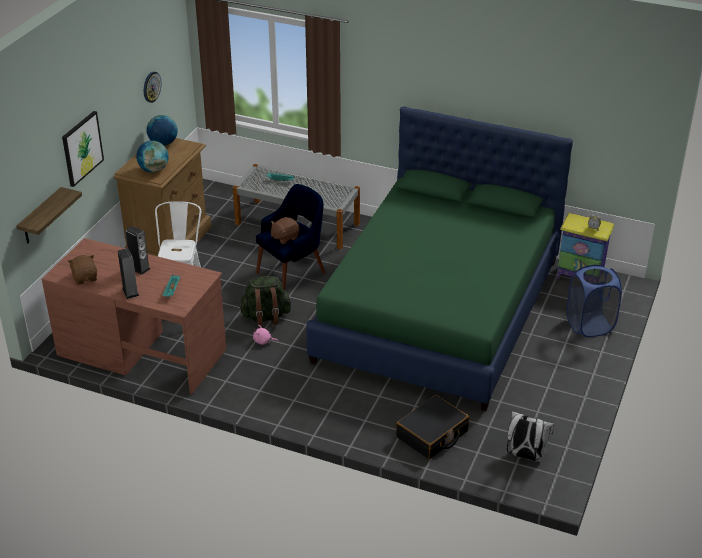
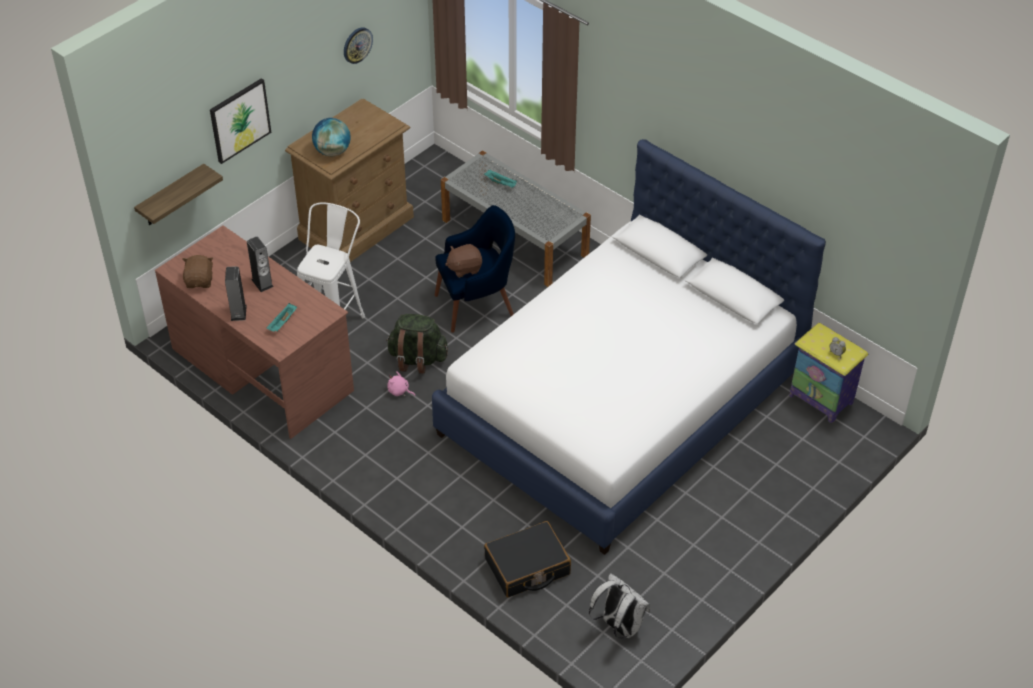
camera: 20 degrees right, 10 degrees up
globe [147,115,178,146] -> none
green bed [306,106,573,411] -> white bed [432,139,826,555]
blue laundry basket [567,264,622,337] -> none

